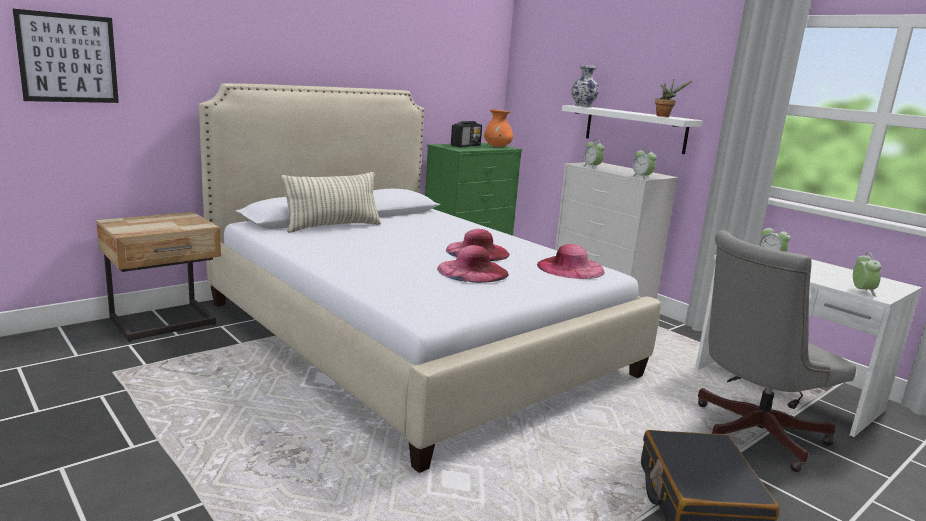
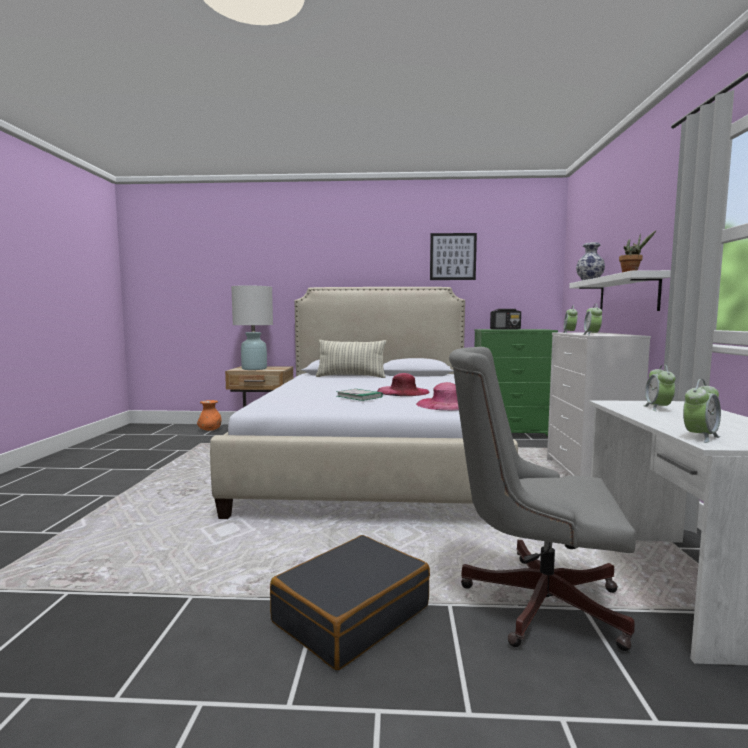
camera: 45 degrees right, 10 degrees down
picture [13,9,119,103] -> picture moved to [430,233,477,280]
pink hat [437,245,509,283] -> book [337,389,383,401]
orange vase [484,109,513,147] -> orange vase moved to [197,400,221,431]
none -> white table lamp [231,285,273,370]

